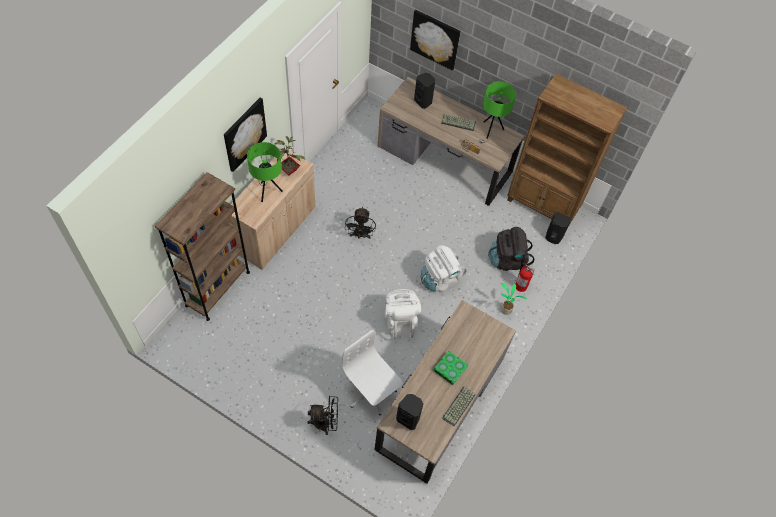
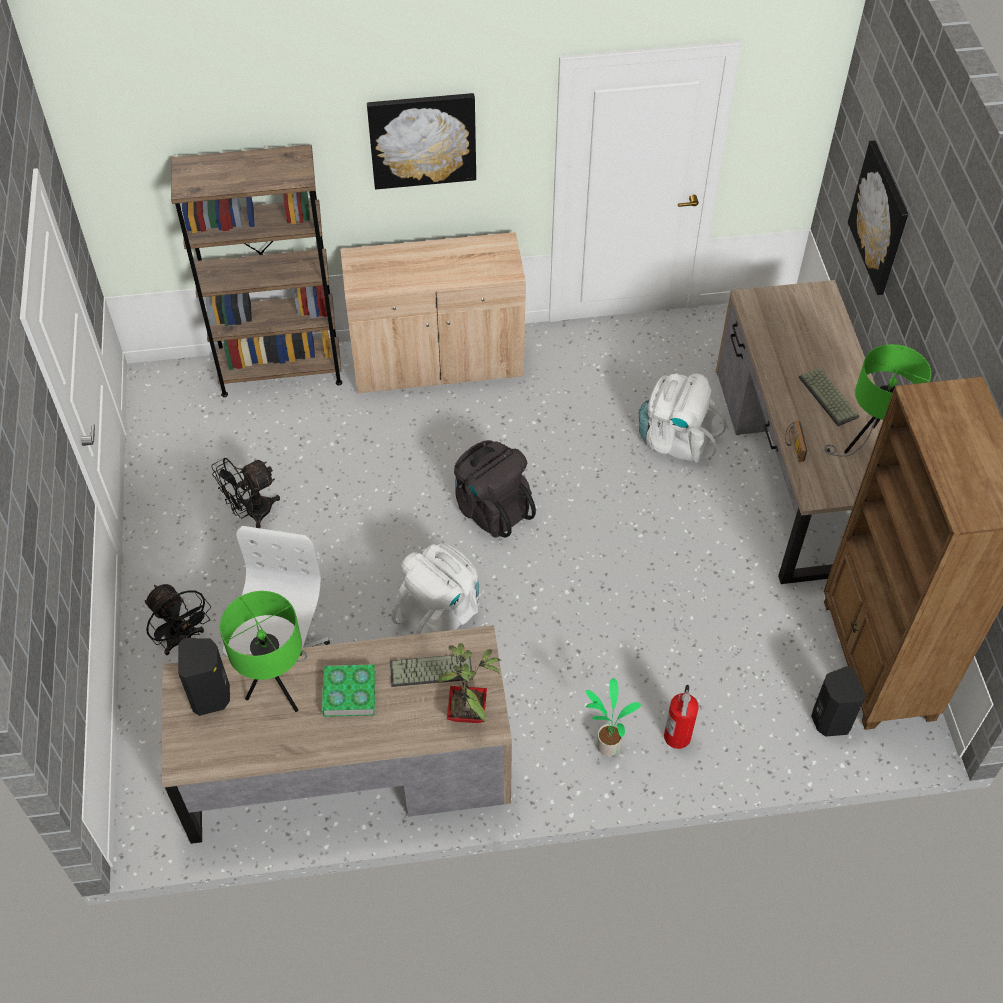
camera: 55 degrees right, 5 degrees down
green table lamp [247,142,283,202] -> green table lamp moved to [220,591,307,712]
potted plant [275,136,305,175] -> potted plant moved to [438,643,500,723]
black fan [345,207,376,239] -> black fan moved to [211,458,280,528]
black speaker [414,73,435,109] -> none
white backpack [421,245,467,292] -> white backpack moved to [638,373,727,463]
keyboard [442,386,476,426] -> keyboard moved to [390,655,473,687]
black backpack [488,227,535,271] -> black backpack moved to [454,440,536,538]

